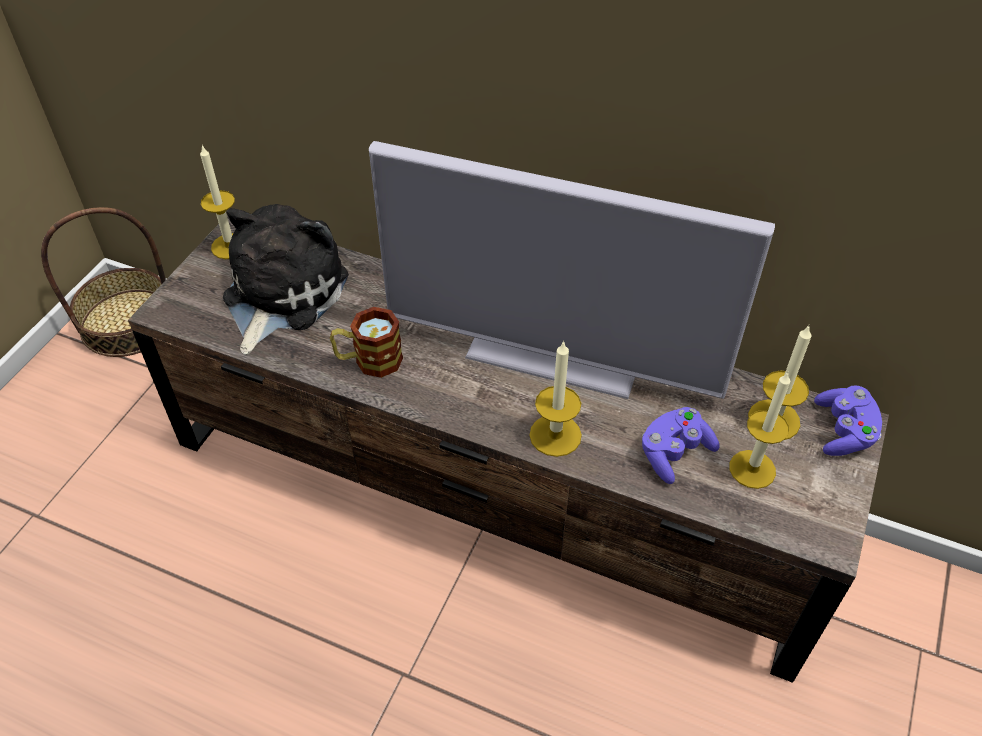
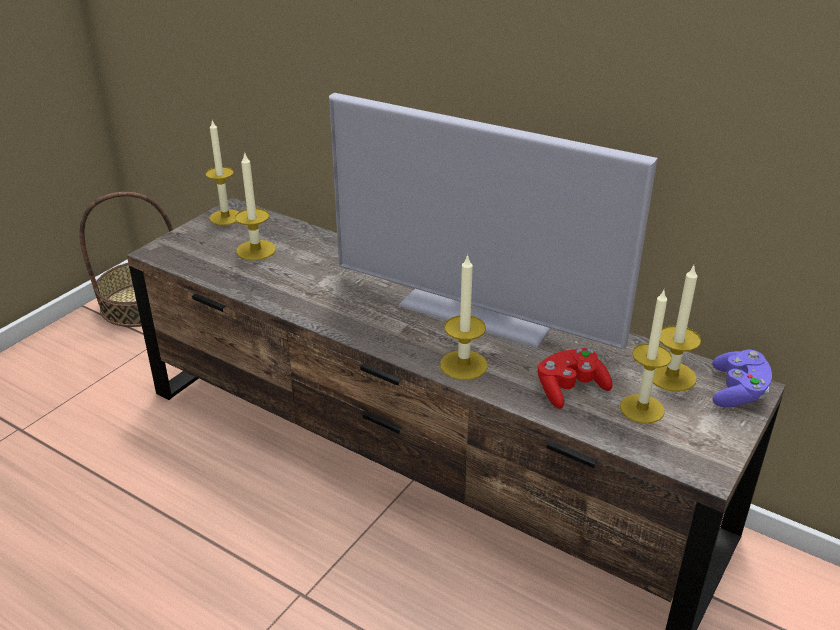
camera: 10 degrees right, 15 degrees down
plush toy [223,204,349,355] -> candle [235,152,276,261]
mug [330,307,403,378] -> none
purple game controller [642,407,720,484] -> red game controller [538,348,613,409]

